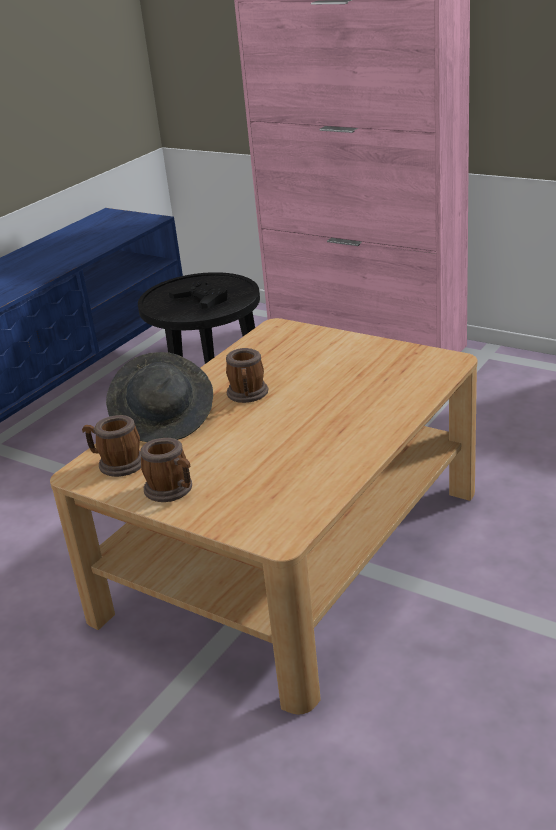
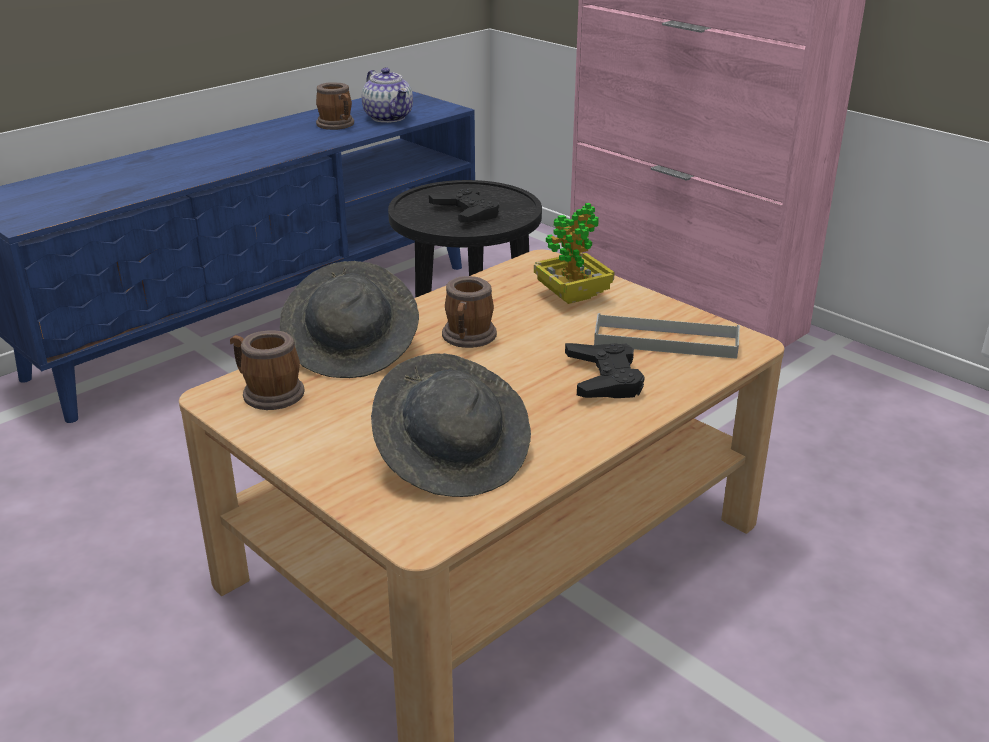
camera: 10 degrees right, 0 degrees up
mug [140,438,192,502] -> mug moved to [316,82,354,130]
none -> teapot [362,67,413,123]
none -> grey hat [371,353,531,497]
none -> potted plant [534,203,615,304]
none -> black game controller [565,343,645,398]
none -> grey tray [594,313,740,359]

